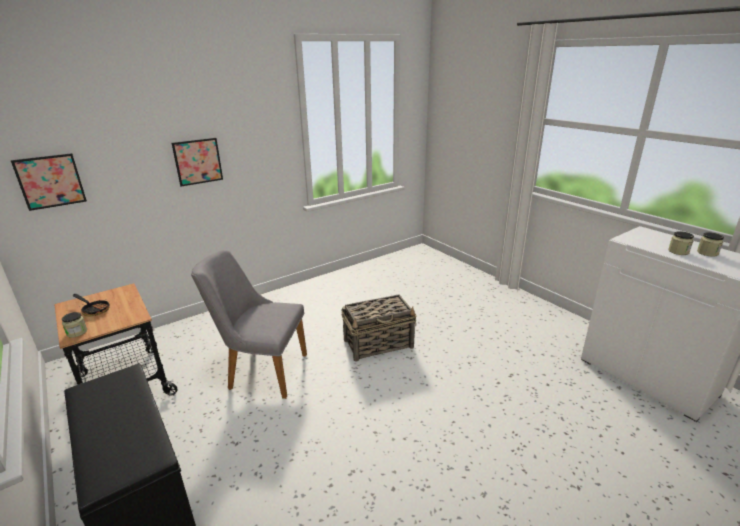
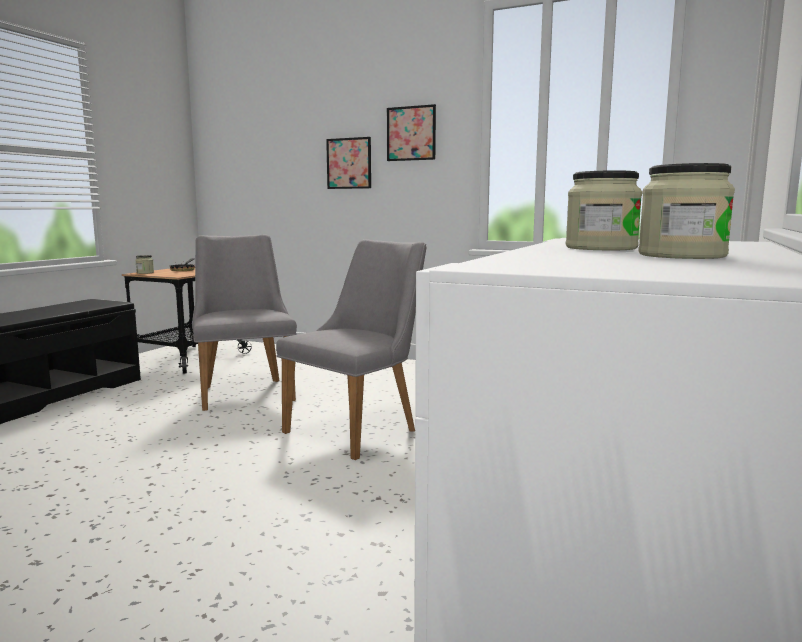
camera: 60 degrees right, 15 degrees down
picture [11,153,87,211] -> picture moved to [387,104,436,161]
basket [341,295,416,362] -> grey chair [276,239,427,460]

